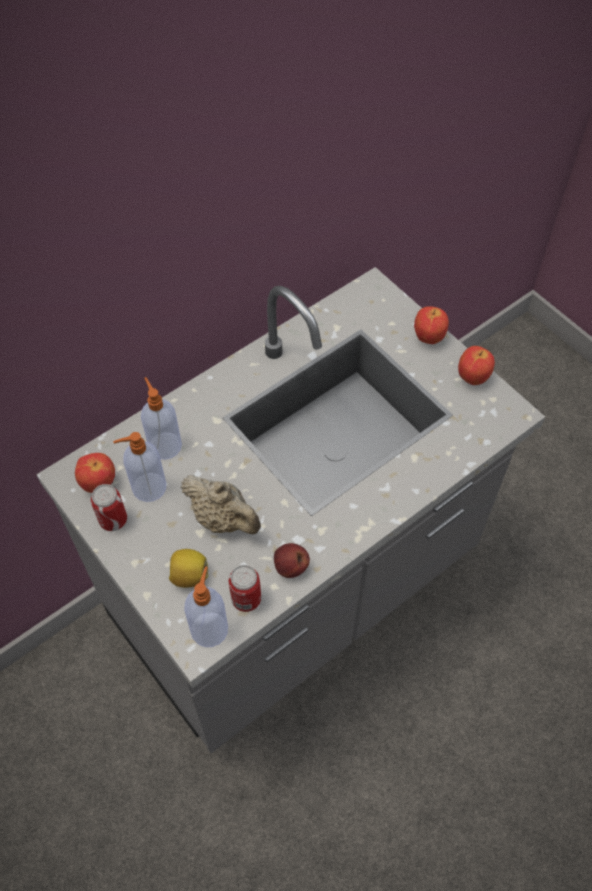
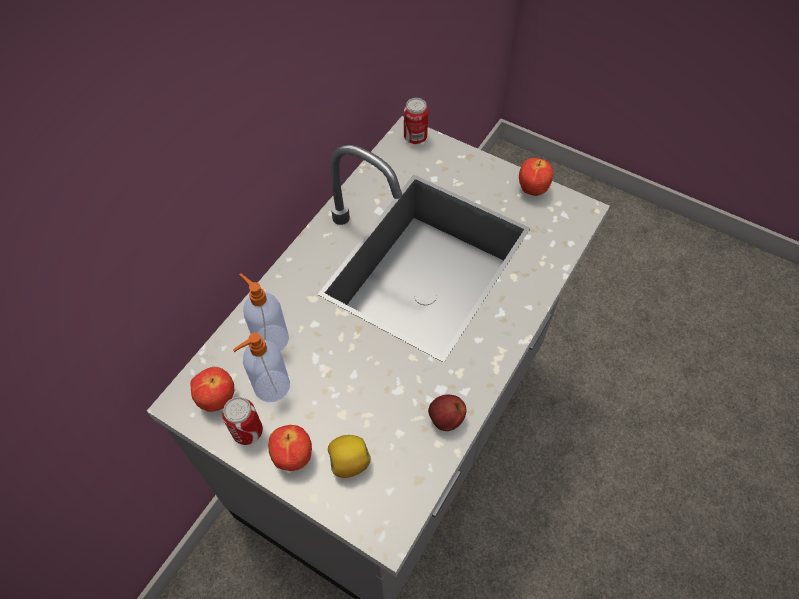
camera: 20 degrees left, 0 degrees up
beige teapot [181,475,261,534] -> none
soap dispenser [184,566,228,647] -> none
can [228,565,261,612] -> can moved to [404,98,428,144]
apple [414,306,449,344] -> apple moved to [268,425,312,471]

